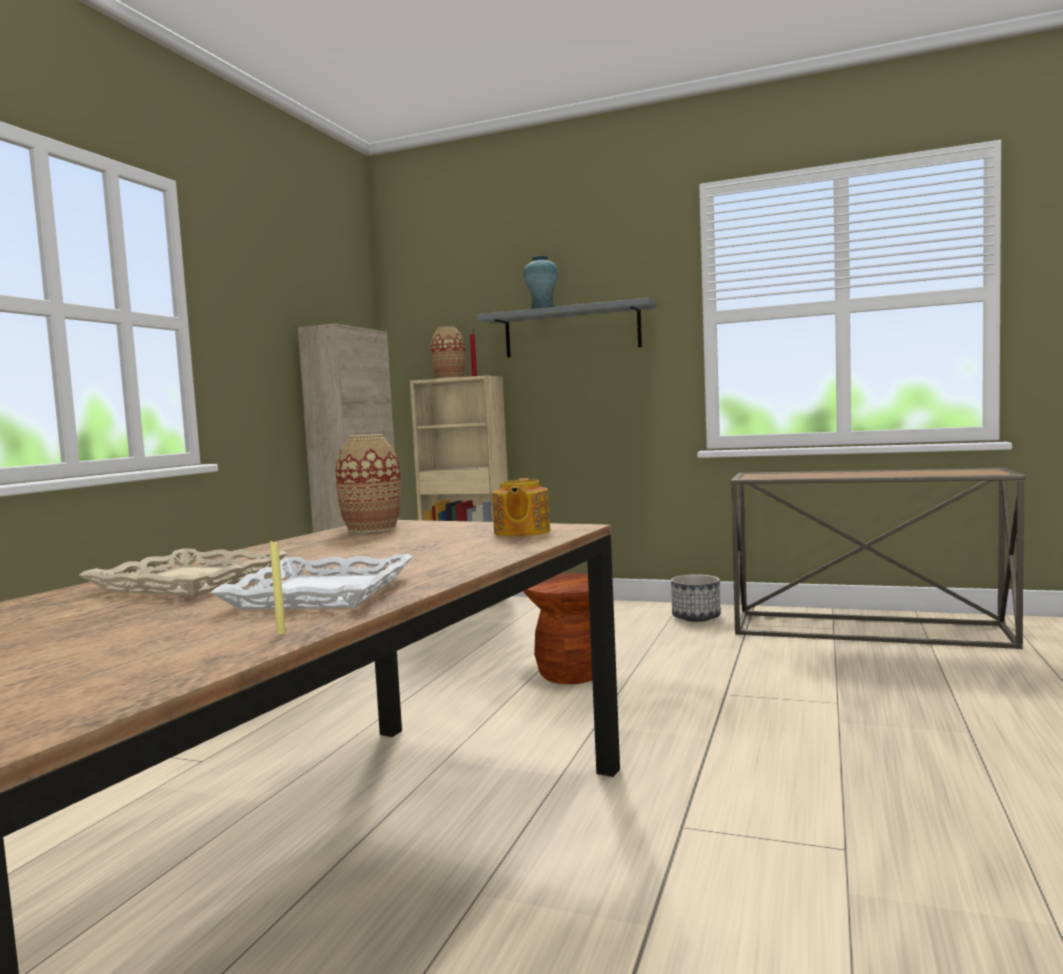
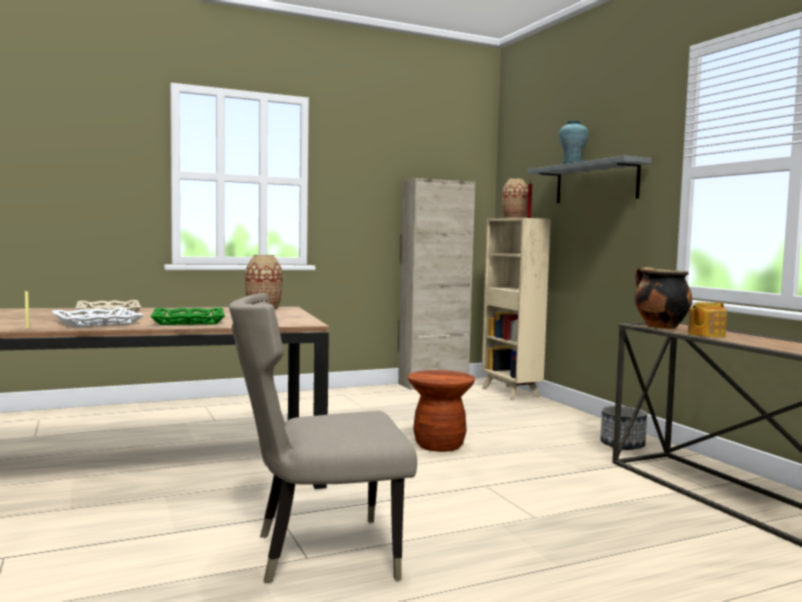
camera: 45 degrees right, 0 degrees up
teapot [492,478,550,537] -> teapot moved to [688,302,727,337]
none -> green tray [150,308,225,325]
none -> beige chair [229,293,417,584]
none -> cooking pot [634,267,692,329]

